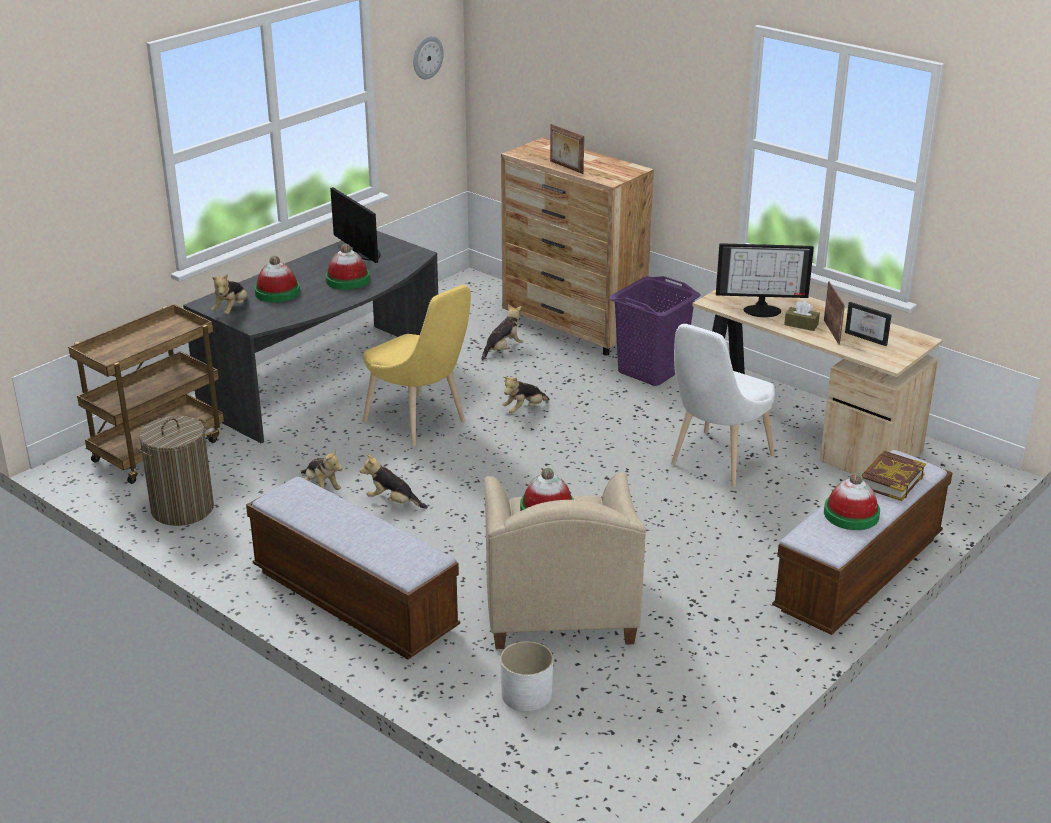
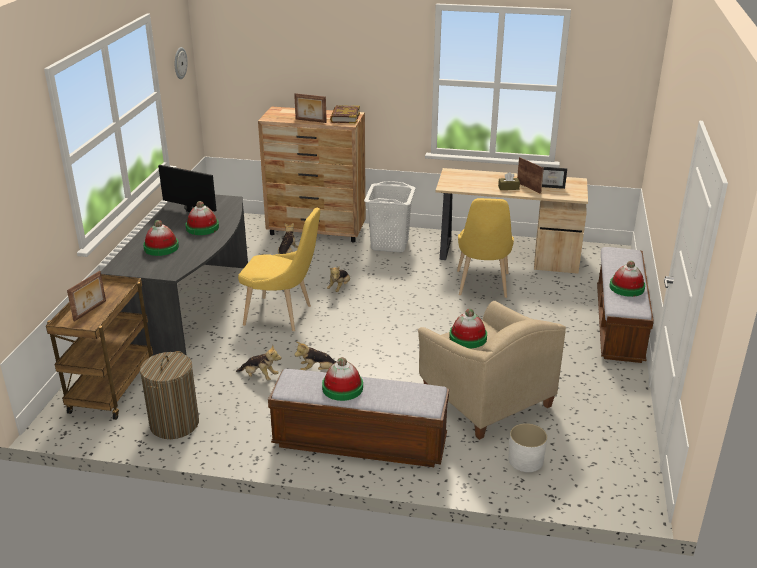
camera: 30 degrees left, 0 degrees up
plush toy [211,274,247,315] -> none
purple laundry basket [609,276,701,386] -> white laundry basket [364,181,416,252]
white chair [671,324,775,487] -> yellow chair [457,198,514,298]
monitor [716,243,814,318] -> none
book [861,451,926,501] -> book moved to [330,105,360,123]
none -> picture frame [67,271,106,322]
none -> hat [322,357,363,401]

